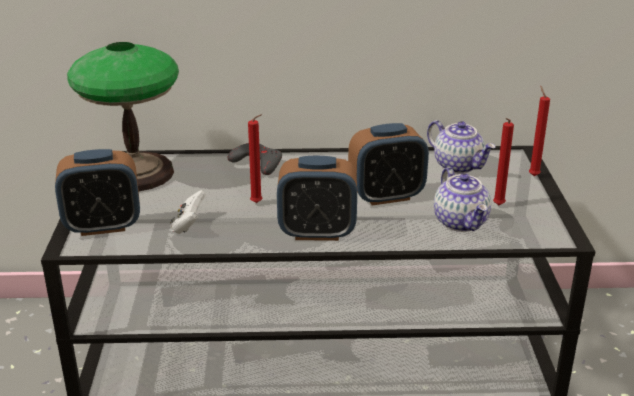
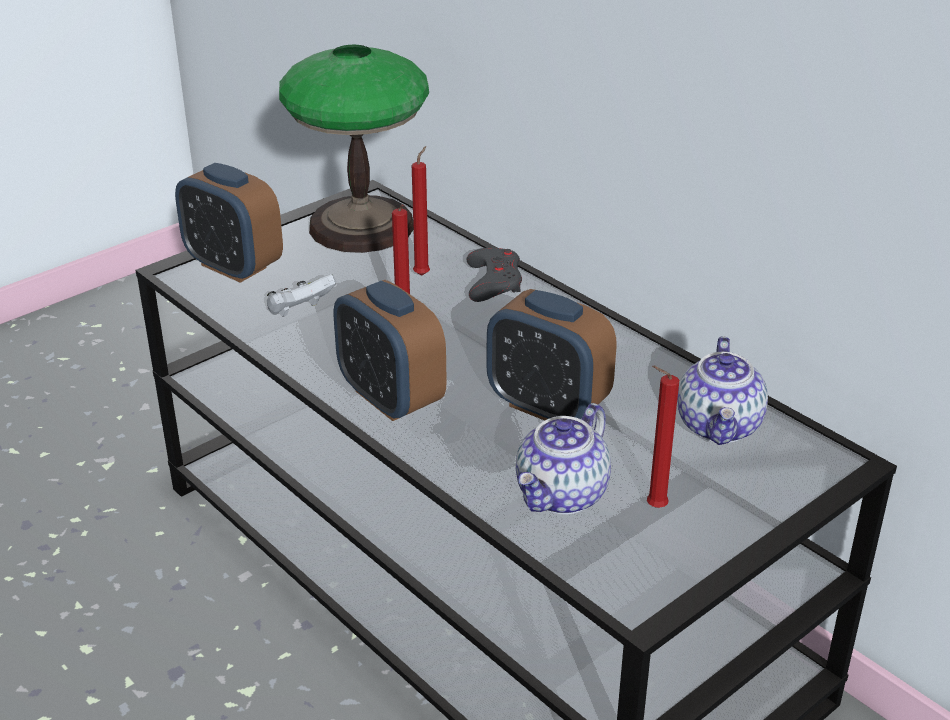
camera: 50 degrees right, 5 degrees up
red candle [529,86,550,176] -> red candle moved to [412,146,430,276]

